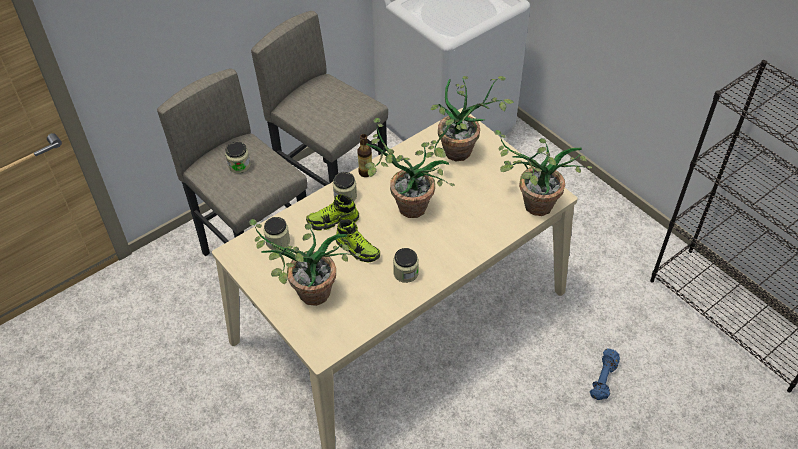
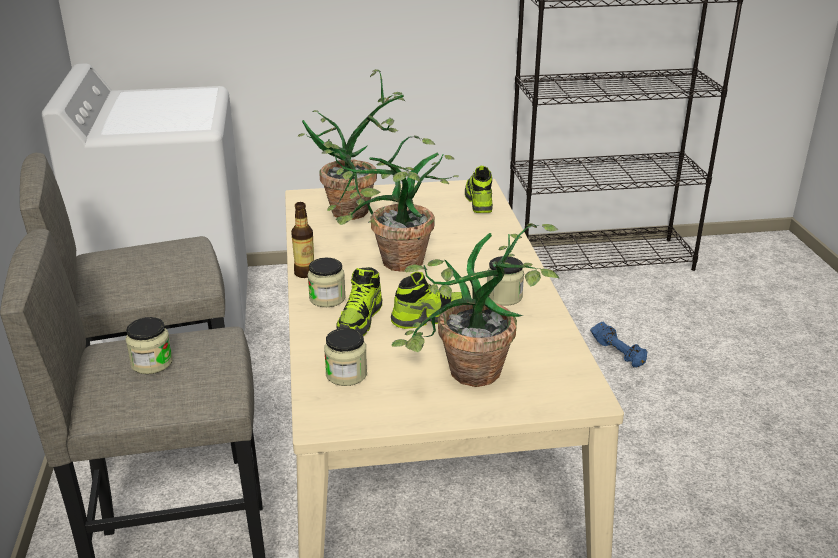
camera: 60 degrees left, 20 degrees down
potted plant [494,130,592,216] -> shoe [465,166,493,213]

